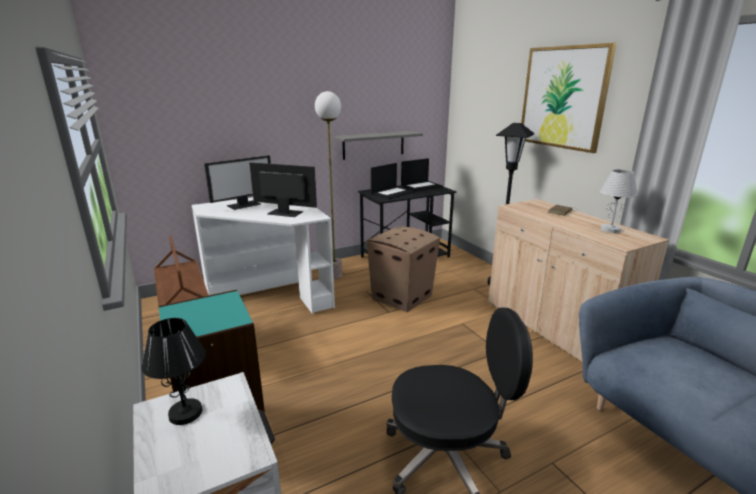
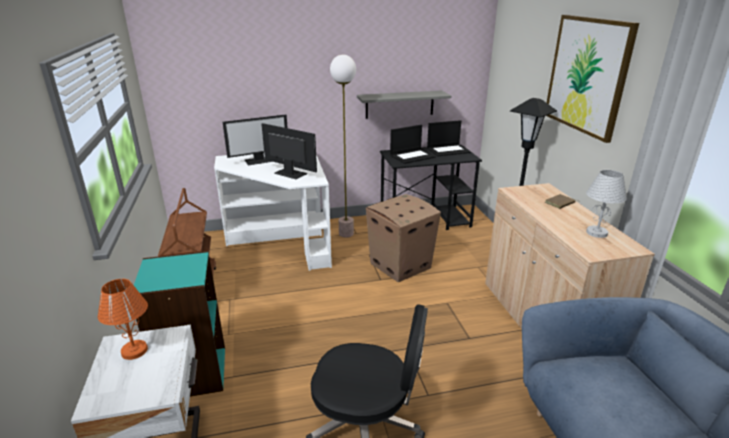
camera: 15 degrees right, 5 degrees up
black table lamp [141,318,206,425] -> orange table lamp [98,279,148,360]

